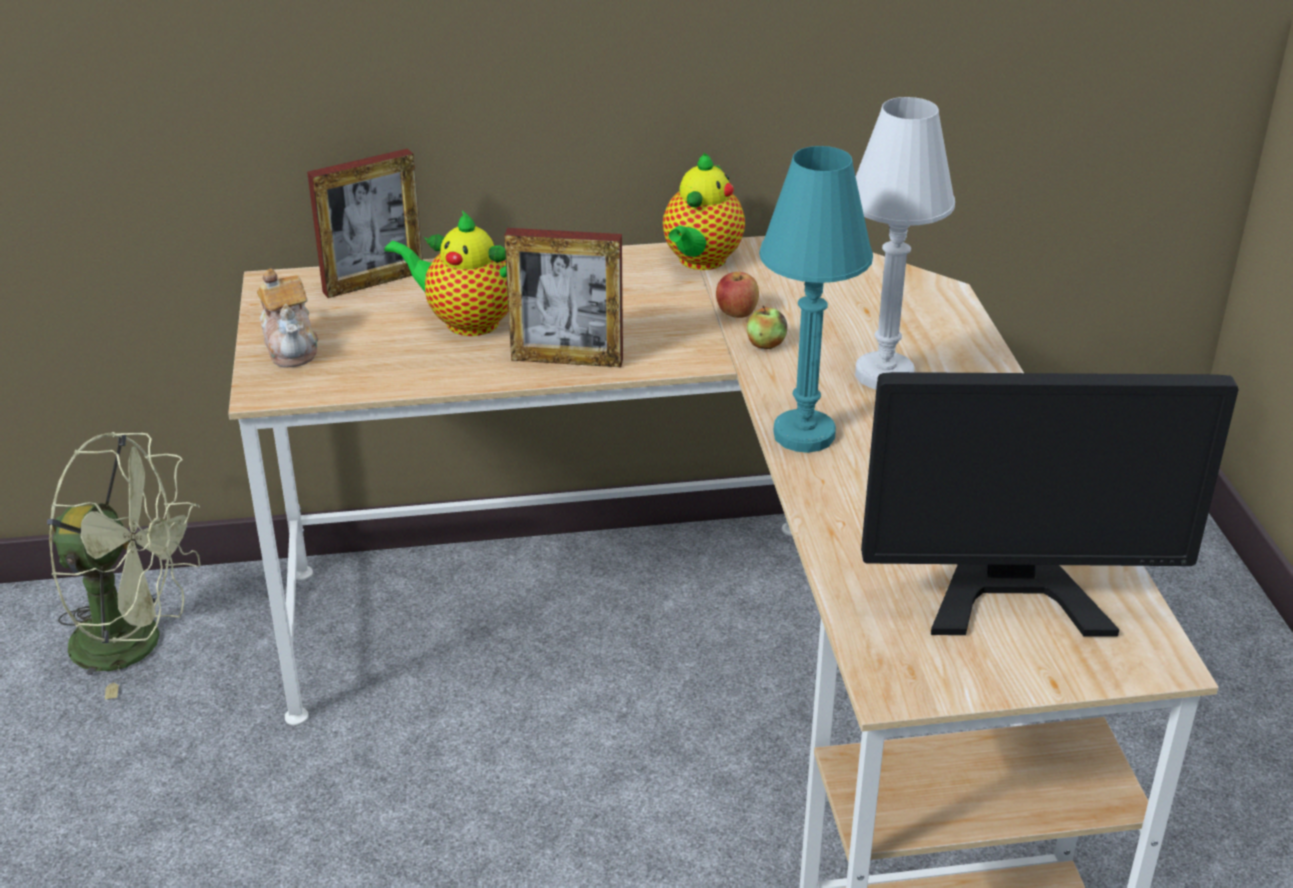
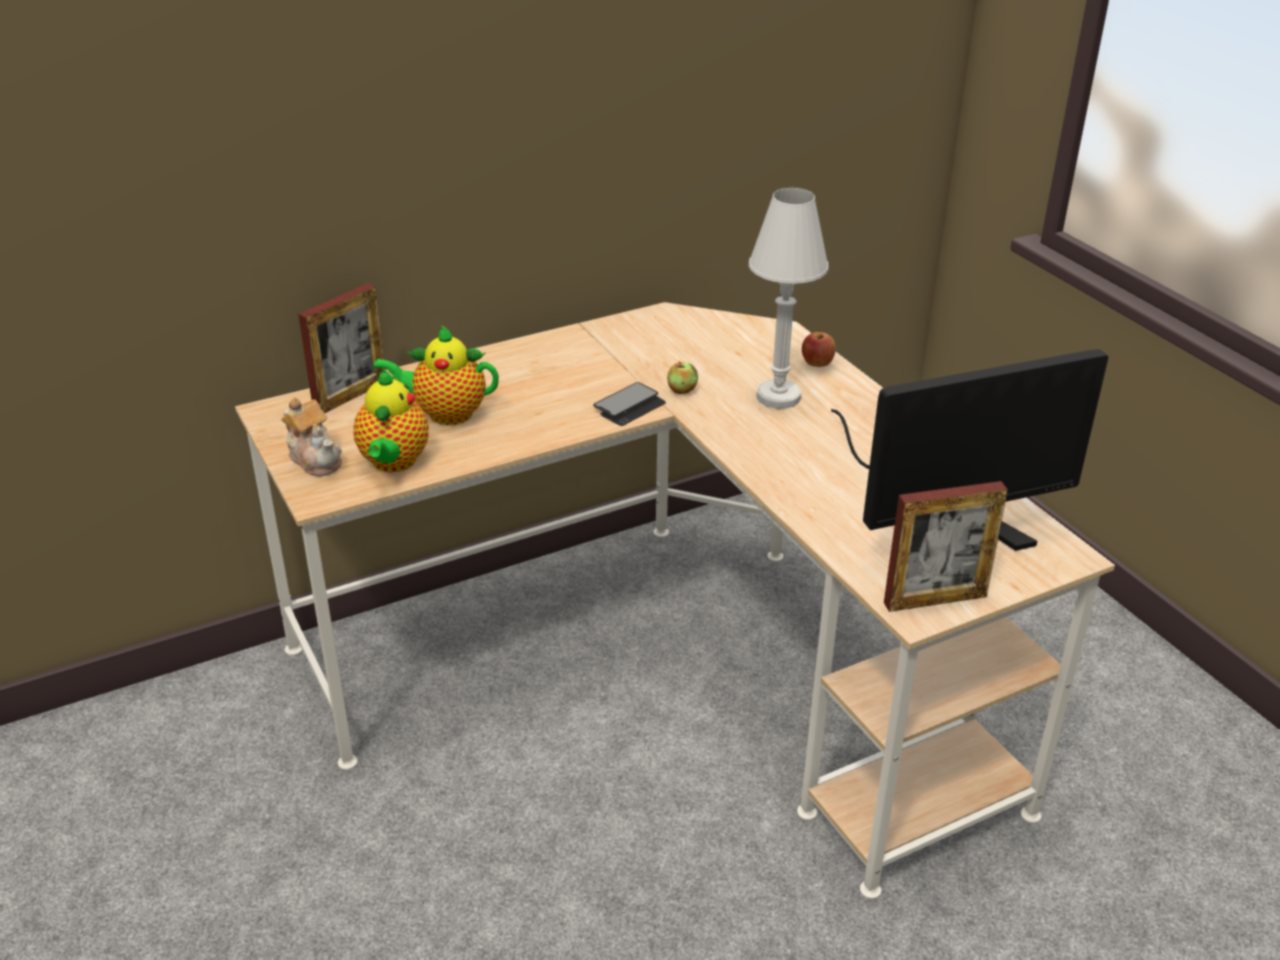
camera: 20 degrees left, 0 degrees up
green fan [47,432,201,699] -> none
picture frame [504,228,623,367] -> picture frame moved to [884,481,1008,612]
teapot [663,153,745,270] -> teapot moved to [353,370,428,472]
apple [716,272,759,318] -> apple moved to [802,332,836,367]
turquoise table lamp [759,146,873,453] -> none
none -> phone [593,382,666,426]

